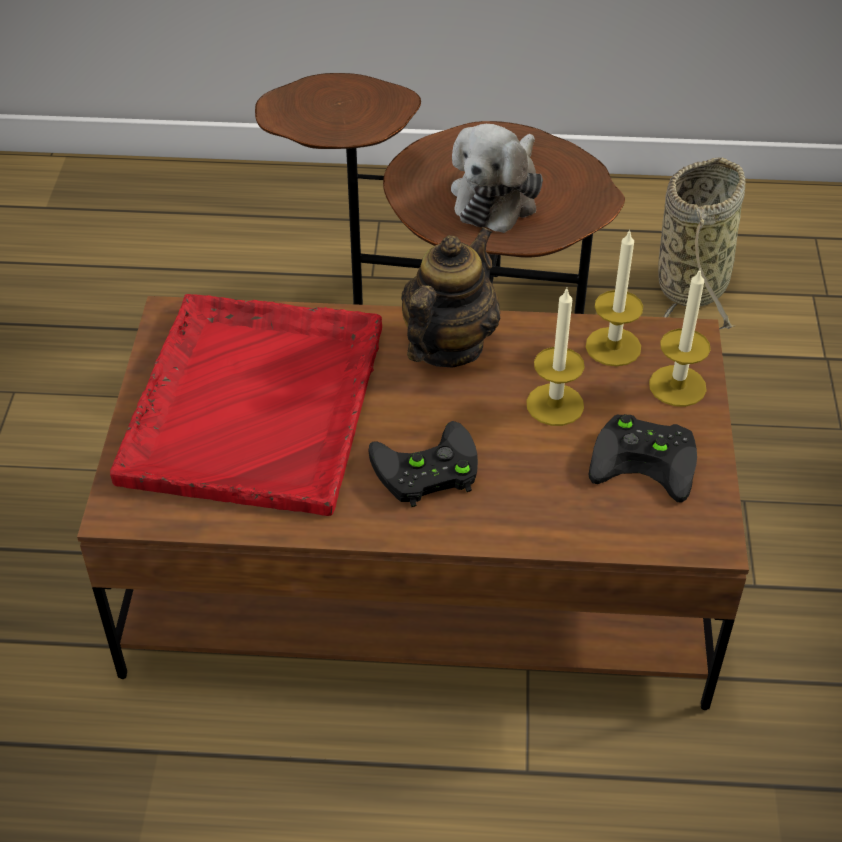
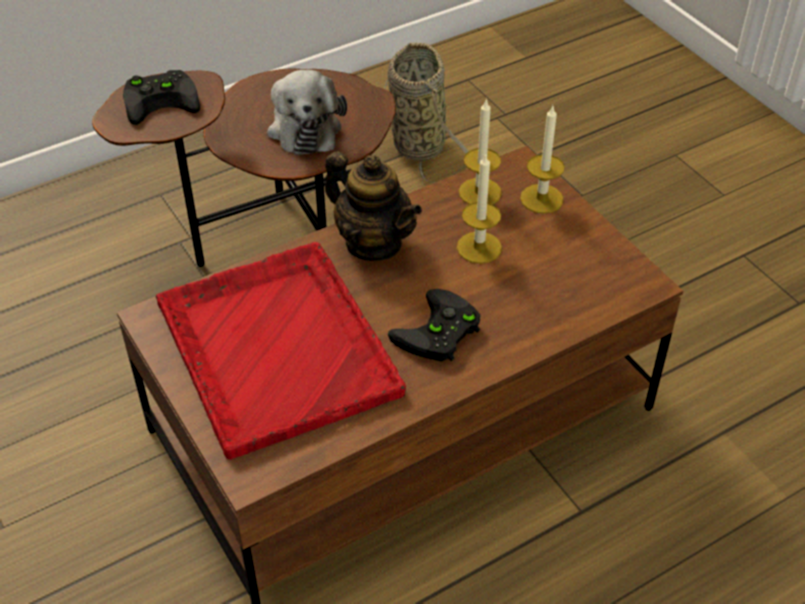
camera: 35 degrees left, 0 degrees up
teapot [401,227,501,368] -> teapot turned 135 degrees clockwise [325,151,422,261]
black game controller [589,414,697,503] -> black game controller moved to [123,70,200,125]

